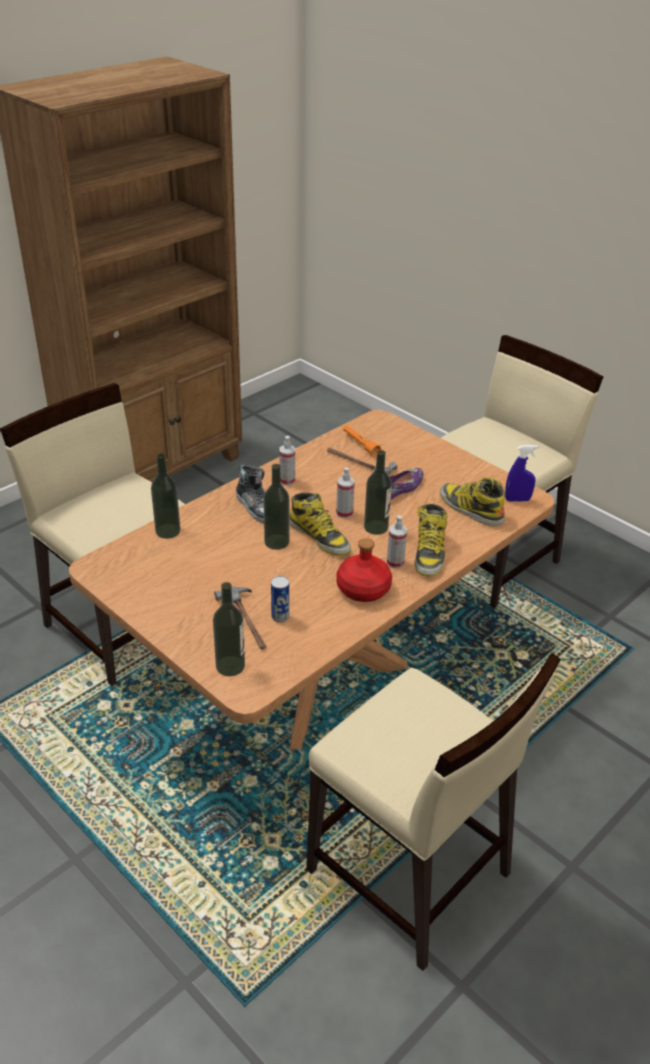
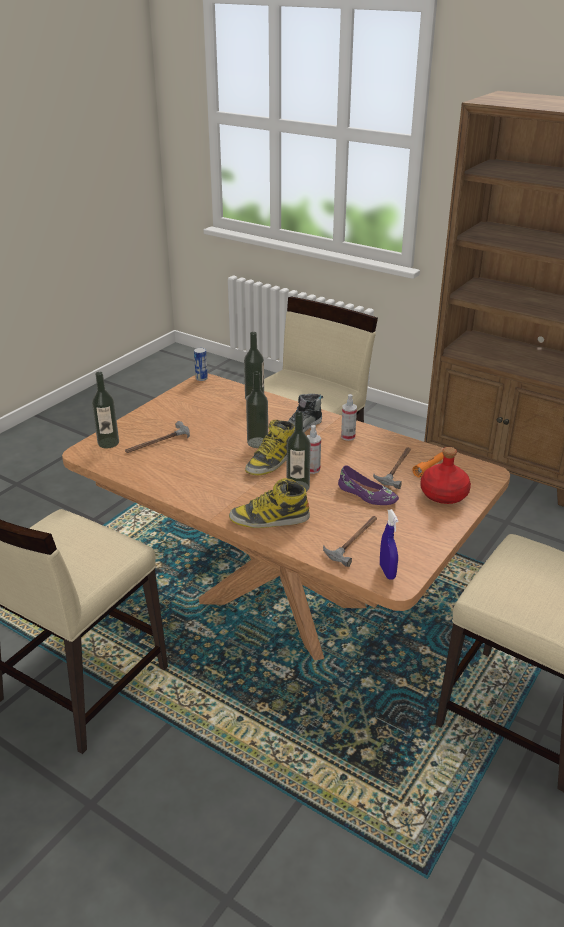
camera: 80 degrees right, 5 degrees down
can [271,576,289,623] -> can moved to [194,348,208,381]
red bottle [336,538,392,602] -> red bottle moved to [420,447,471,504]
spray bottle [387,515,407,569] -> none
boot [440,477,506,526] -> hammer [323,516,377,567]

